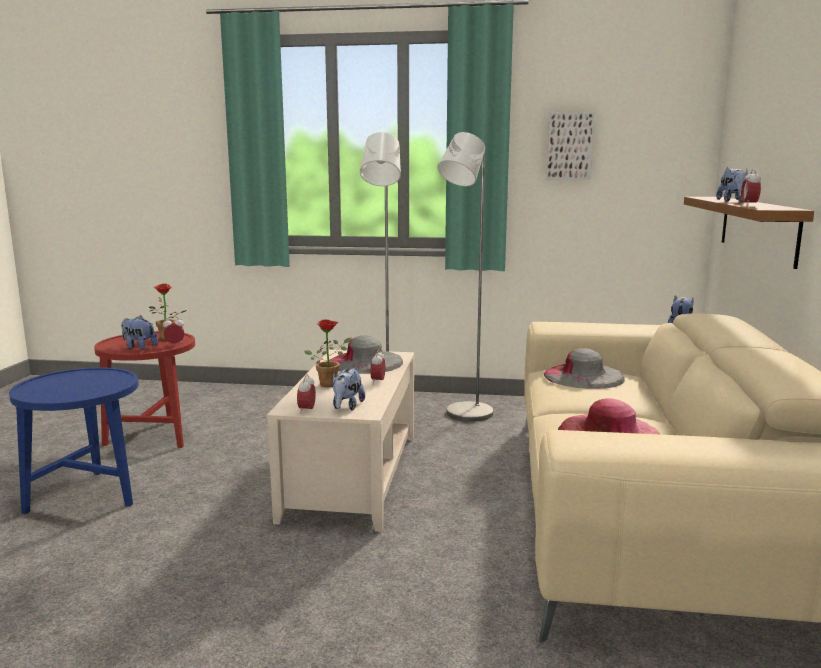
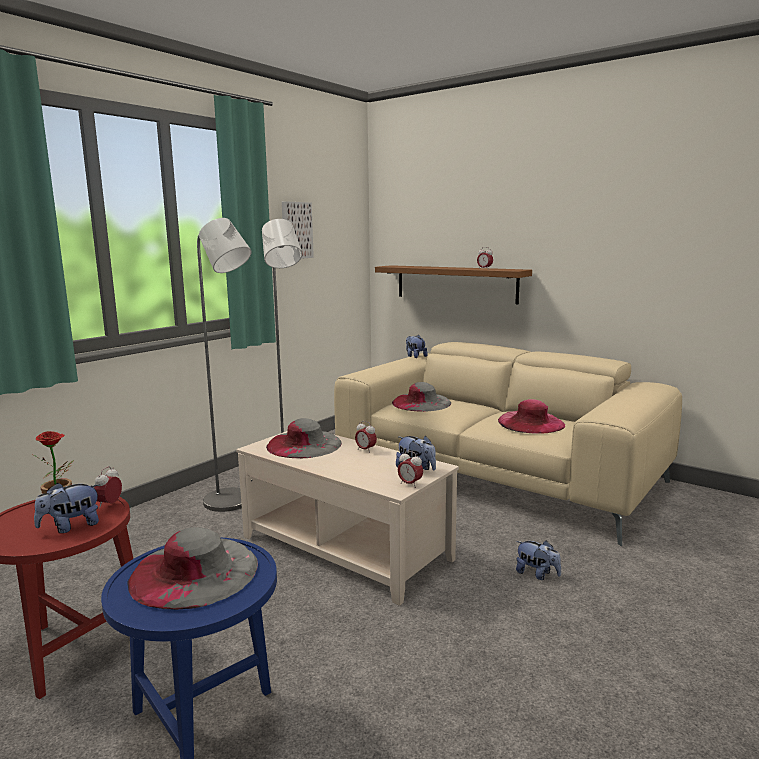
camera: 60 degrees left, 0 degrees up
potted plant [305,320,352,387] -> none
plush toy [716,167,748,202] -> plush toy moved to [516,540,561,580]
none -> grey hat [127,527,258,610]

